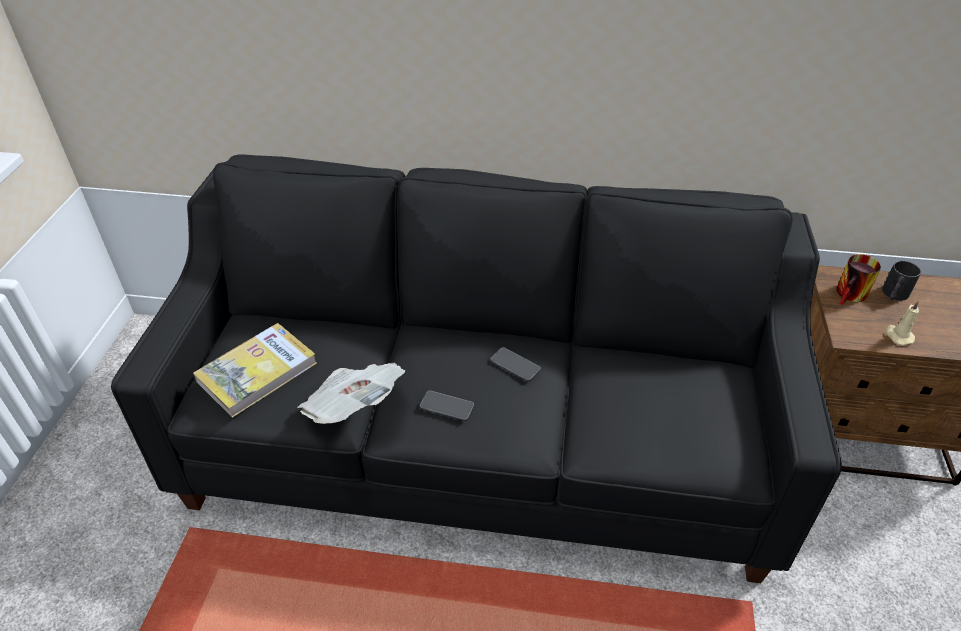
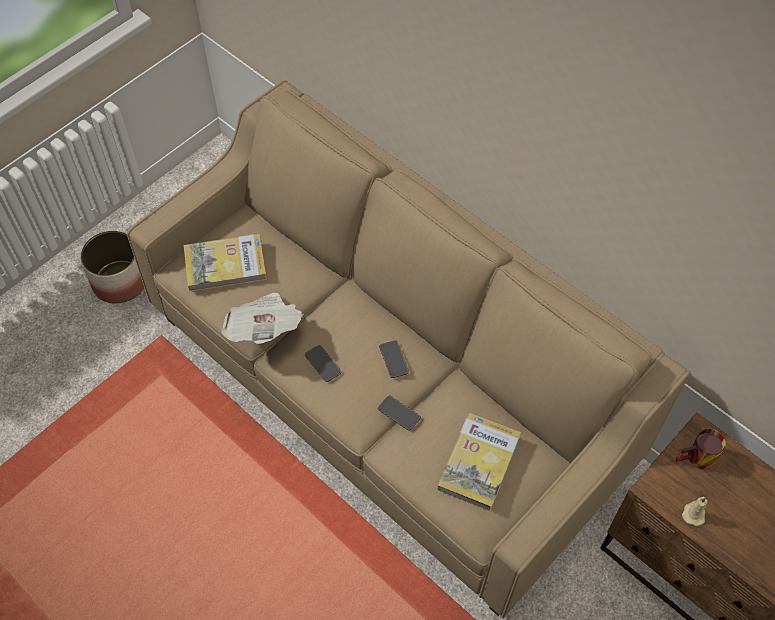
camera: 35 degrees right, 15 degrees up
black sofa [111,155,842,583] -> beige sofa [127,80,691,618]
black mug [882,261,921,301] -> none
none -> planter [80,231,144,304]
none -> phone [378,395,421,431]
none -> book [437,413,521,511]

